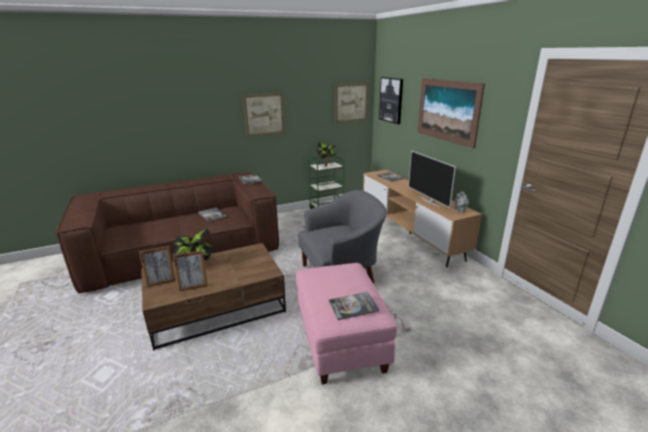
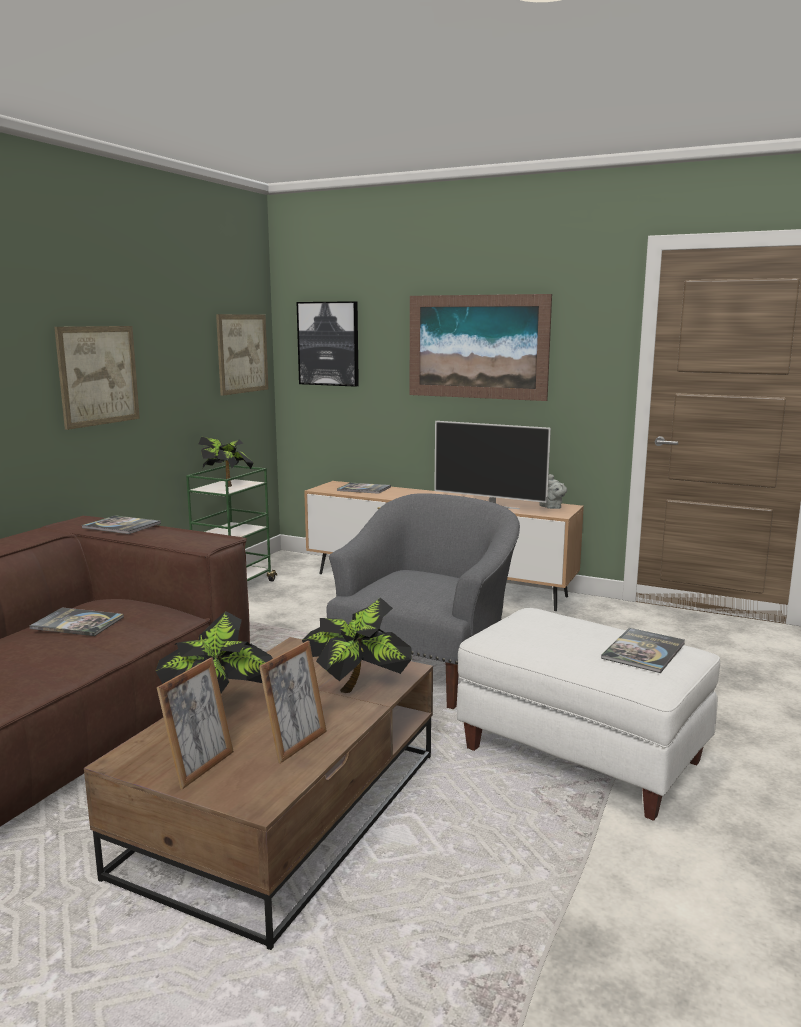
camera: 40 degrees left, 10 degrees down
pink ottoman [296,263,397,385] -> white ottoman [457,608,720,821]
none -> potted plant [302,597,412,693]

